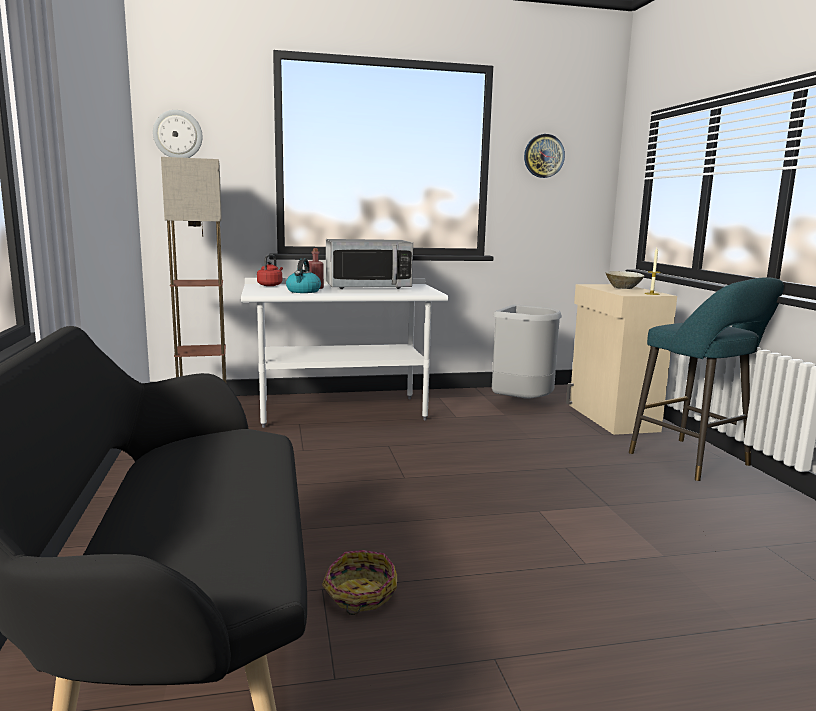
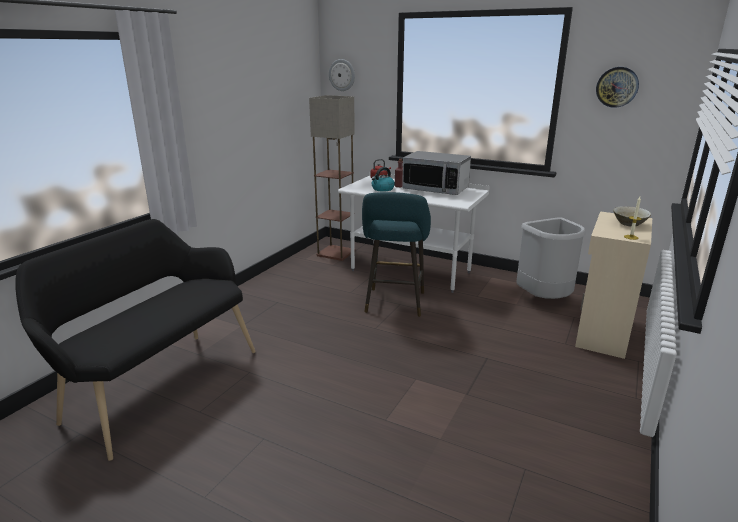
camera: 40 degrees right, 10 degrees up
basket [322,550,397,615] -> none
turquoise stool [629,277,784,481] -> turquoise stool moved to [362,192,431,317]

